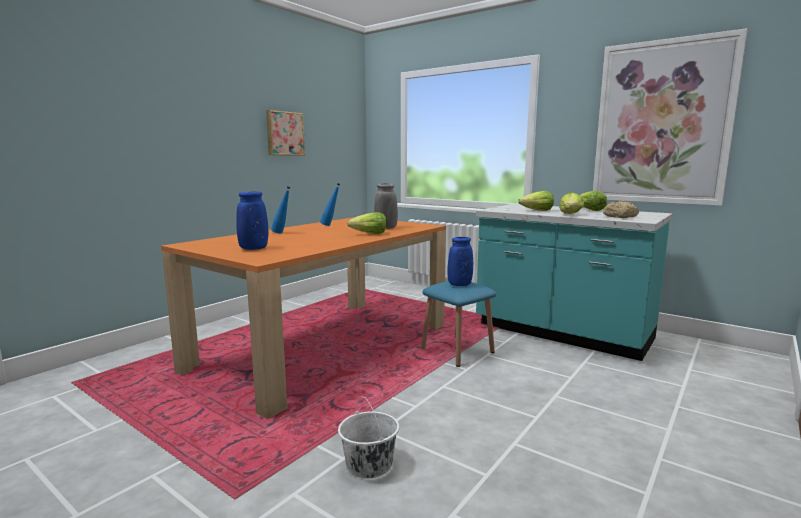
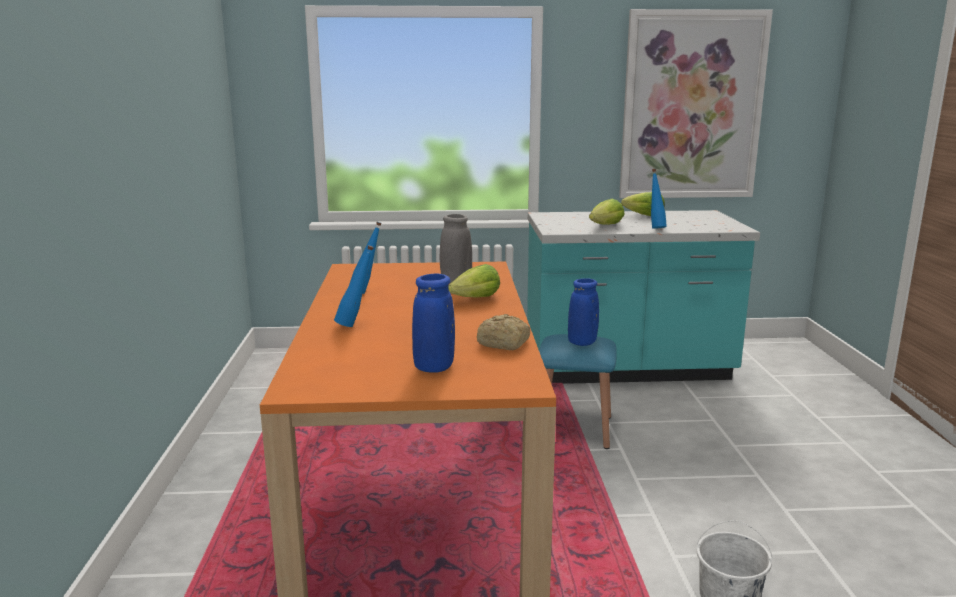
camera: 40 degrees left, 5 degrees up
picture [266,110,305,156] -> none
lettuce [559,192,584,214] -> blue bottle [651,169,667,229]
bread [603,201,639,218] -> bread moved to [477,314,530,350]

